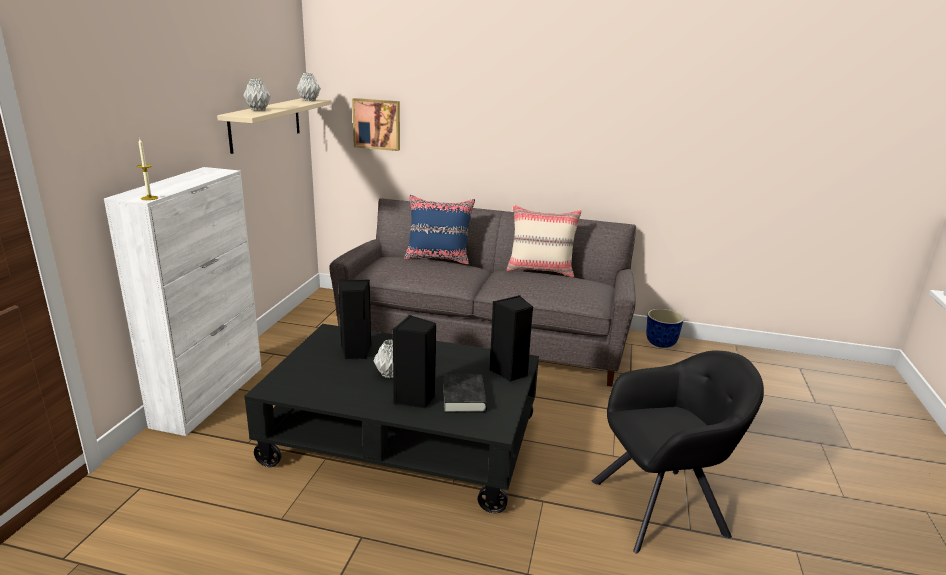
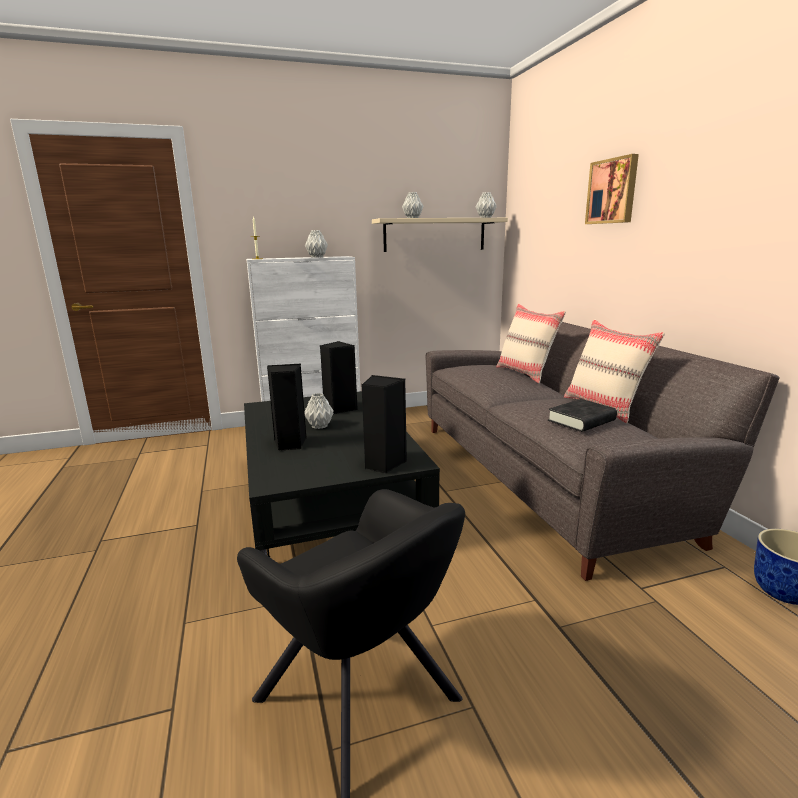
camera: 60 degrees right, 5 degrees down
picture [352,98,400,151] -> picture moved to [585,154,639,224]
blue pillow [404,195,475,265] -> beige pillow [496,303,566,383]
black book [443,374,487,413] -> black book moved to [548,399,617,432]
none -> grey vase [305,230,328,258]

